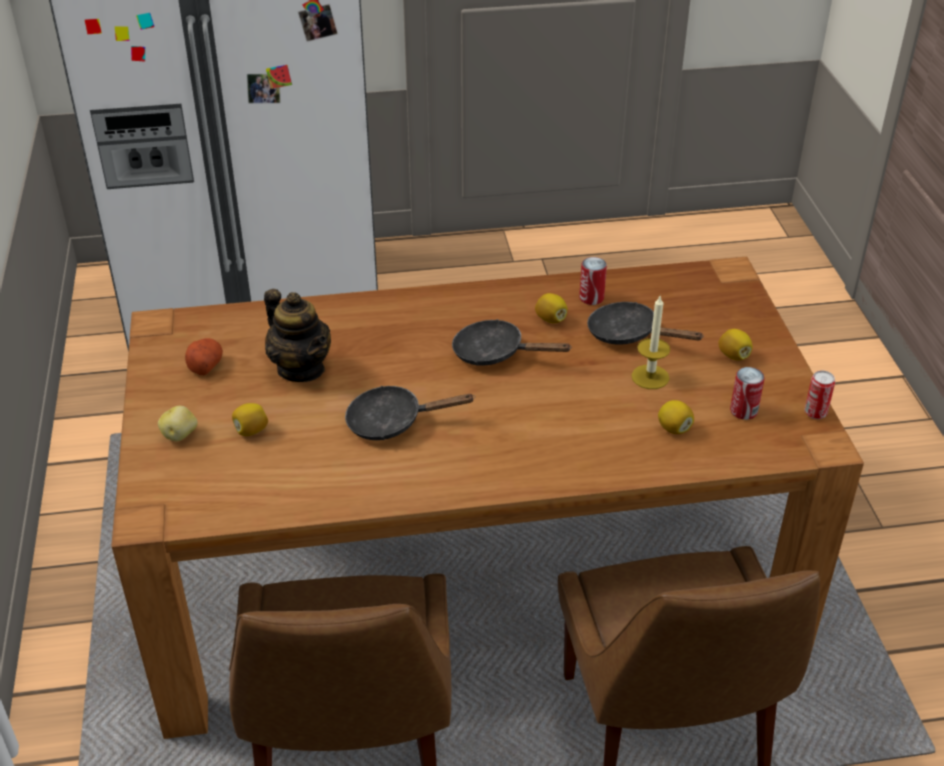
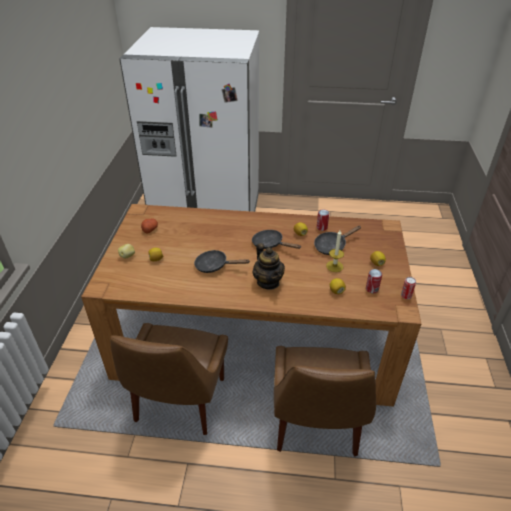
camera: 15 degrees right, 0 degrees up
teapot [264,289,331,382] -> teapot moved to [253,243,285,290]
black frying pan [587,302,704,345] -> black frying pan turned 75 degrees counterclockwise [314,226,361,255]

